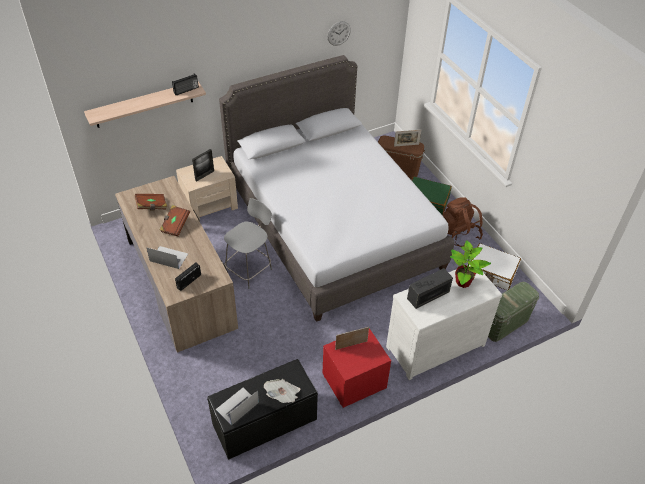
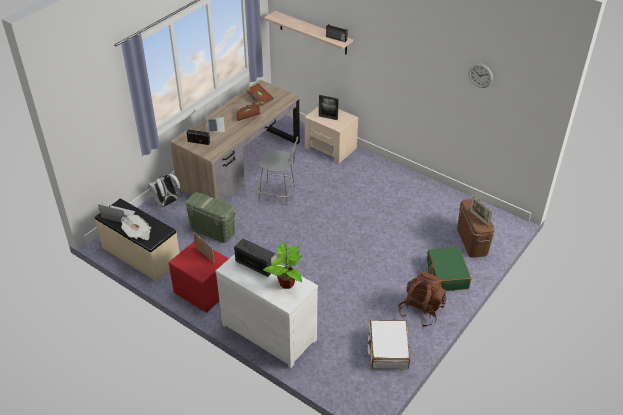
camera: 65 degrees right, 5 degrees down
black bench [207,359,318,460] -> beige bench [95,199,180,282]
grey bed [219,55,454,322] -> none
green storage box [488,282,539,342] -> green storage box moved to [185,192,236,243]
none -> white backpack [148,172,182,207]

